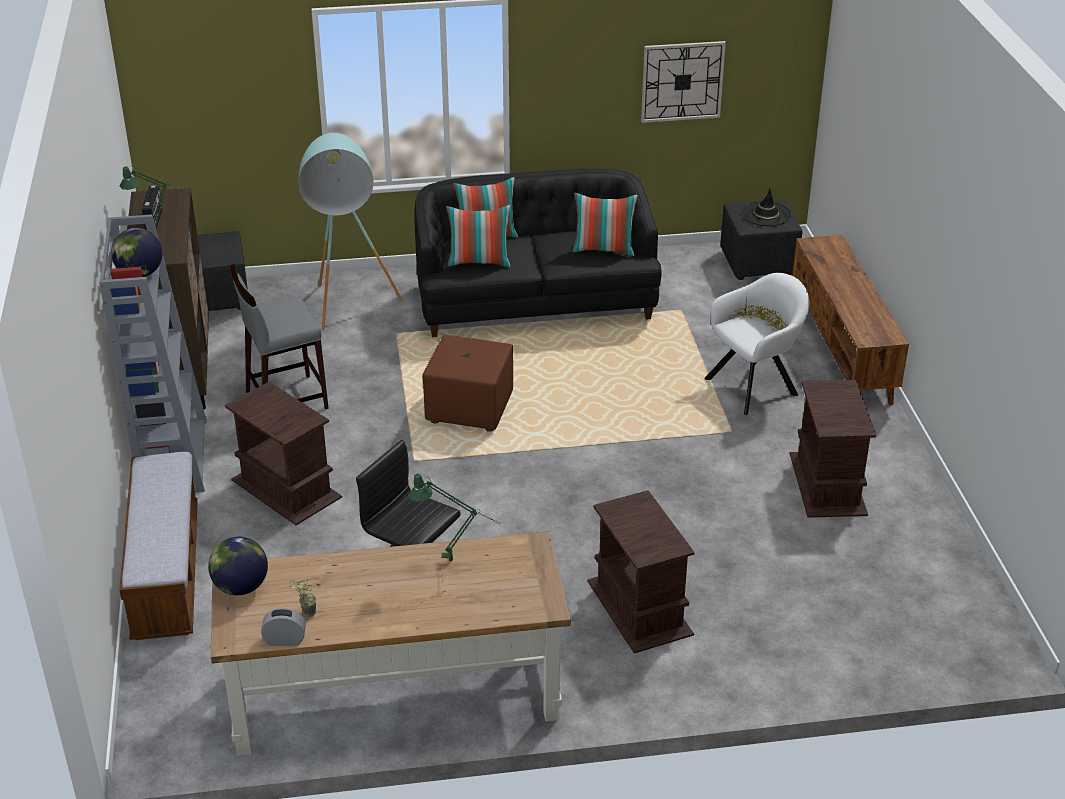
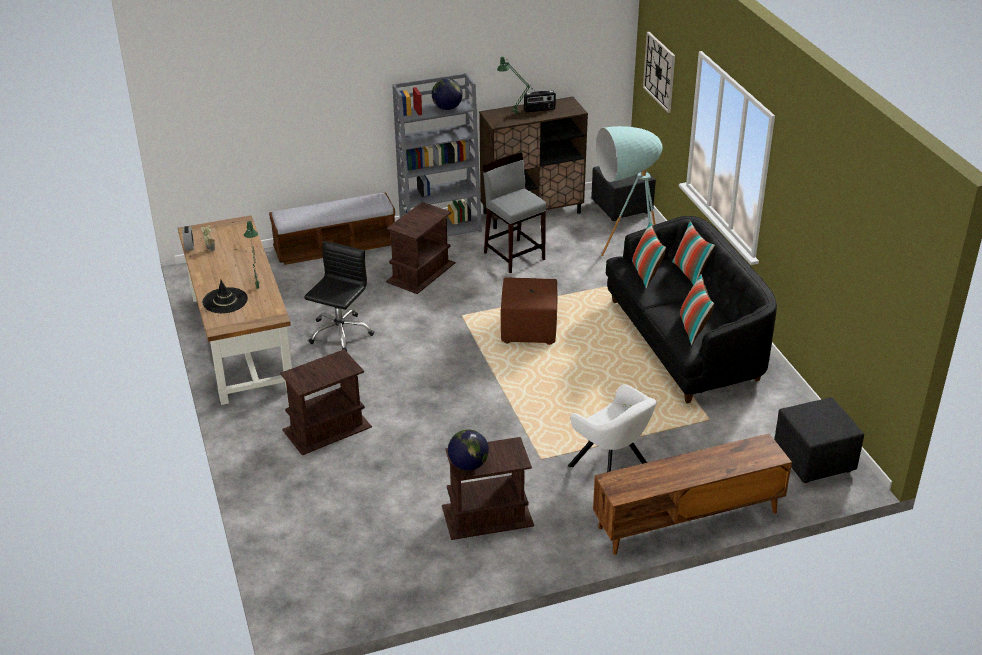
camera: 80 degrees right, 0 degrees up
globe [208,537,268,595] -> globe moved to [448,429,489,471]
wall clock [641,41,726,123] -> wall clock moved to [643,32,675,113]
black hat [741,188,791,226] -> black hat moved to [202,280,248,313]

